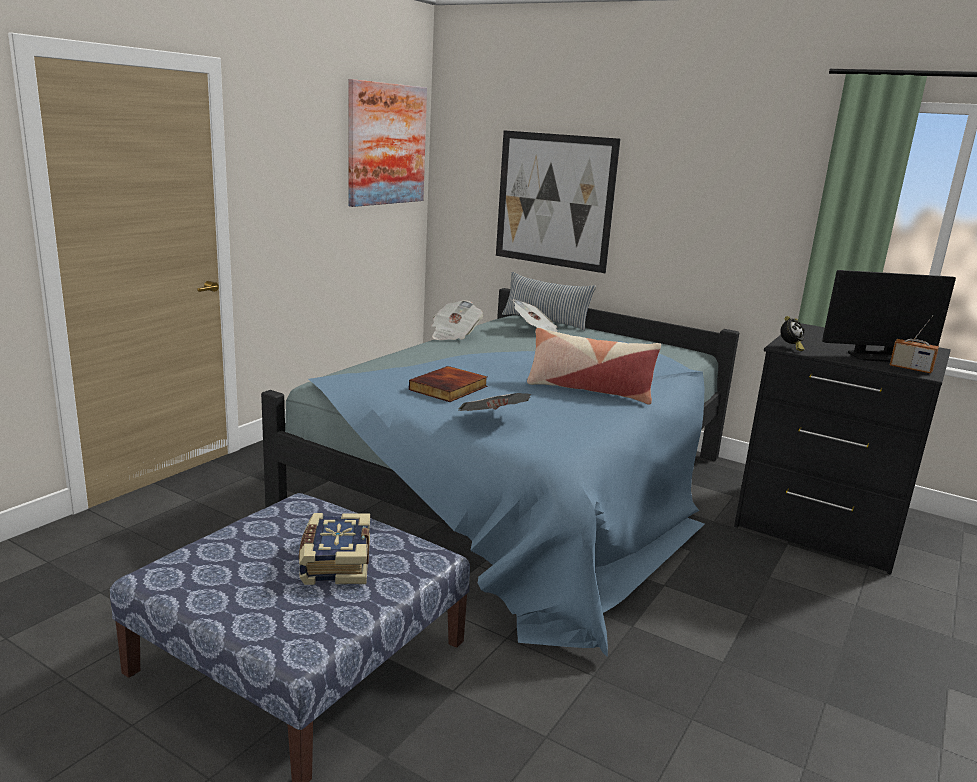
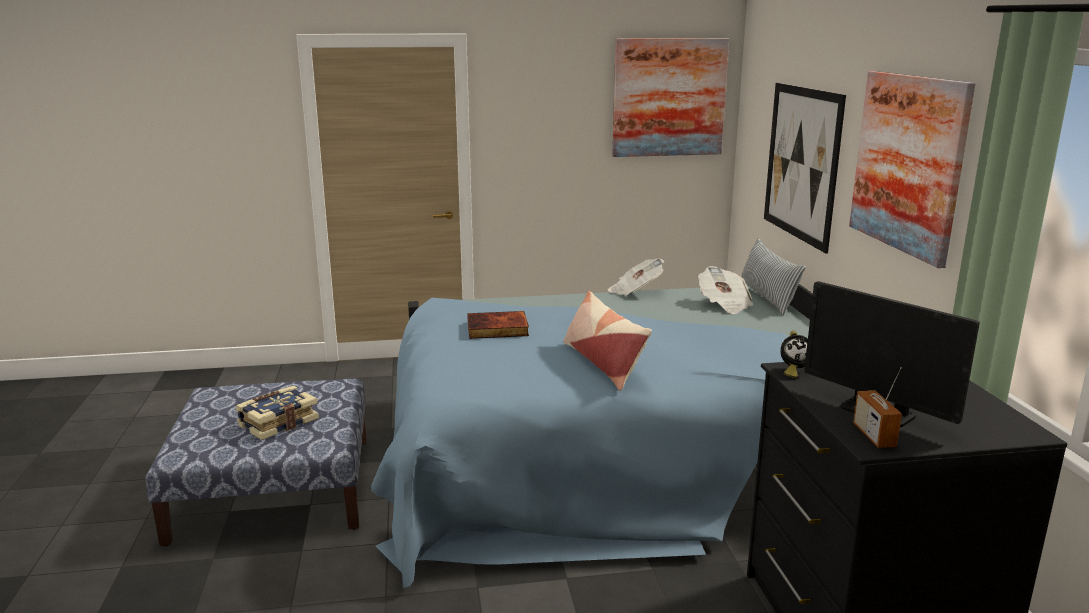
camera: 50 degrees right, 0 degrees up
newspaper [458,393,531,411] -> none
none -> picture [849,71,975,268]

